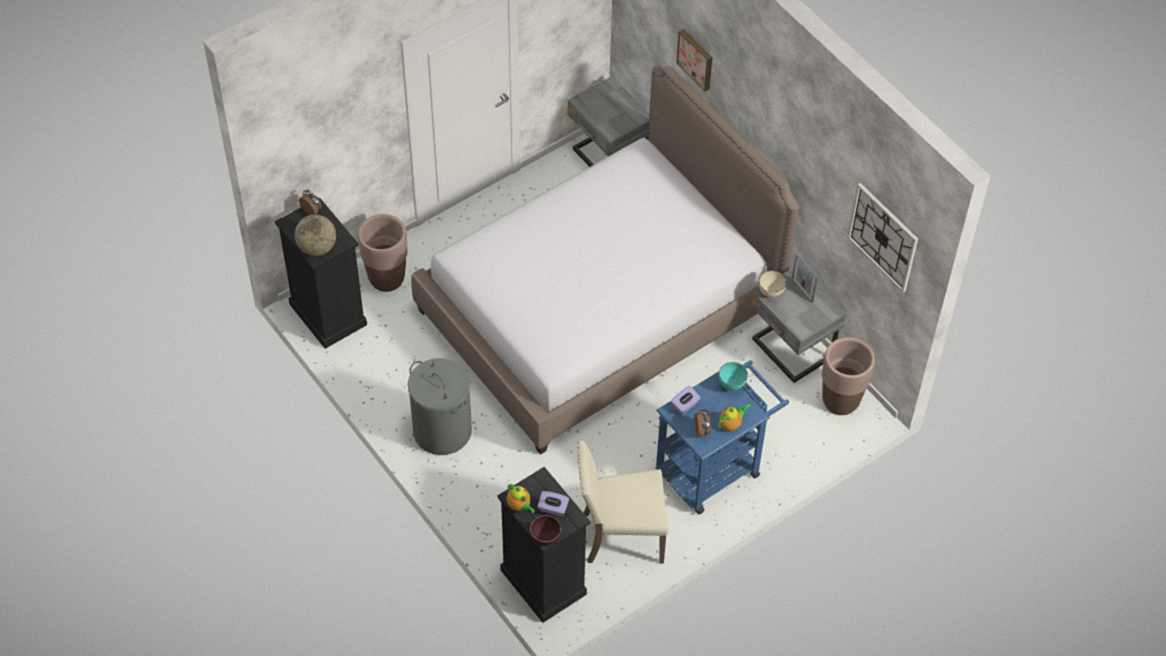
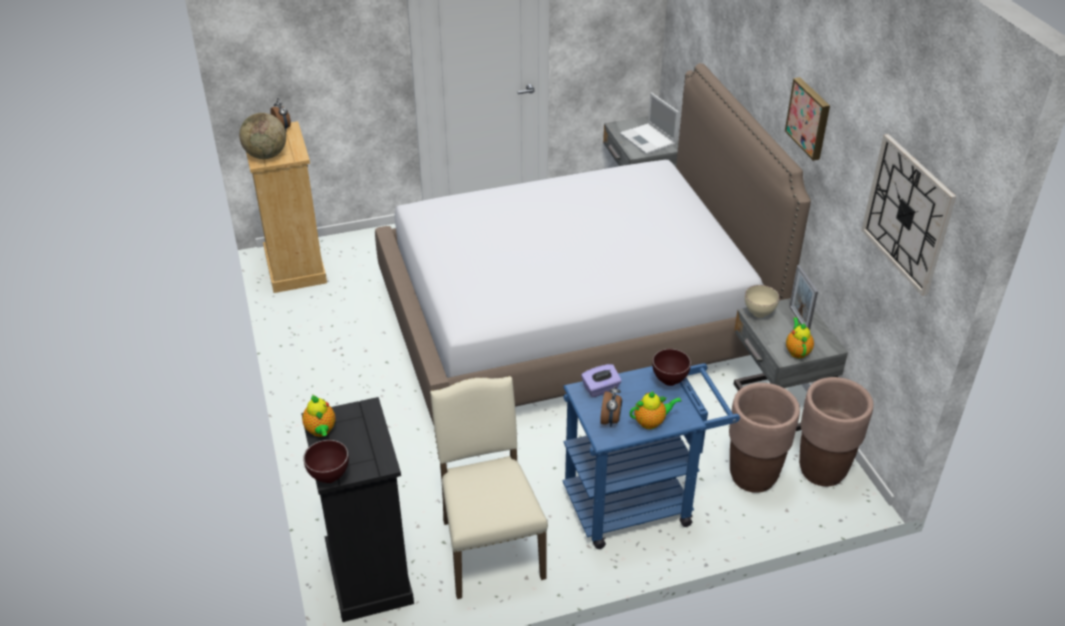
camera: 20 degrees right, 15 degrees down
black dresser [275,197,367,349] -> beige dresser [246,121,327,293]
brown planter [358,214,408,292] -> brown planter moved to [729,383,800,493]
grey laundry basket [408,358,472,455] -> none
purple tissue box [538,491,569,517] -> none
beige chair [577,441,668,564] -> beige chair turned 60 degrees clockwise [430,376,548,599]
picture [676,29,713,91] -> picture moved to [785,77,830,161]
turquoise bowl [719,362,748,390] -> brown bowl [652,349,691,386]
none -> laptop [620,93,679,154]
none -> teapot [786,318,814,359]

